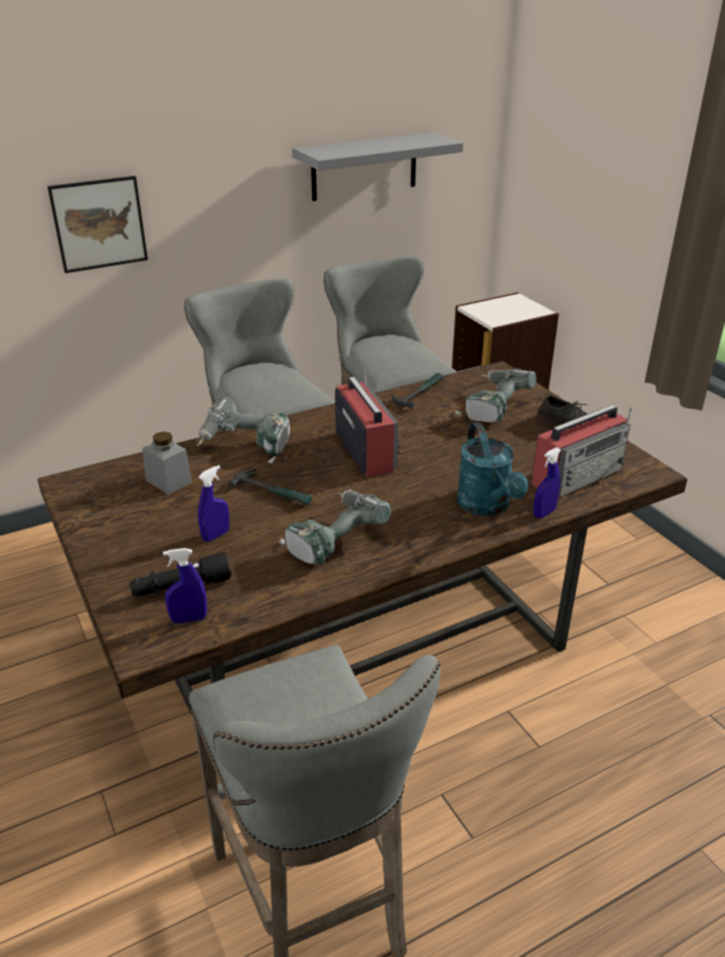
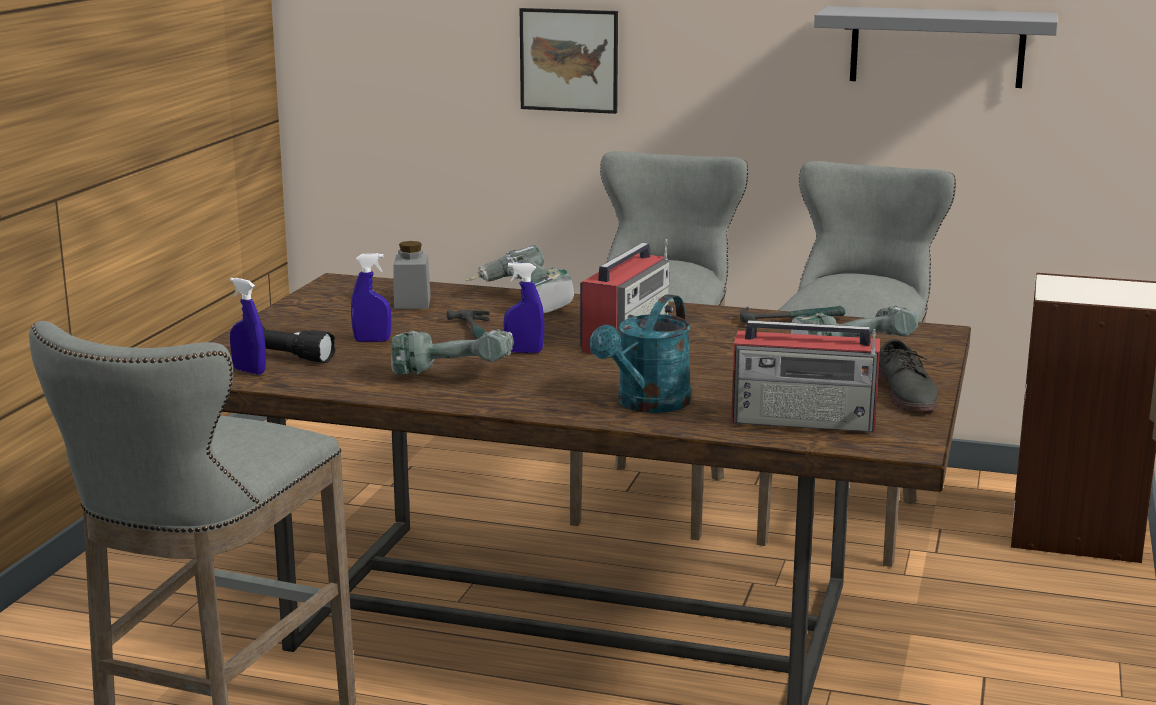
camera: 45 degrees right, 15 degrees down
blue spray bottle [533,447,561,519] -> blue spray bottle moved to [503,262,544,353]

